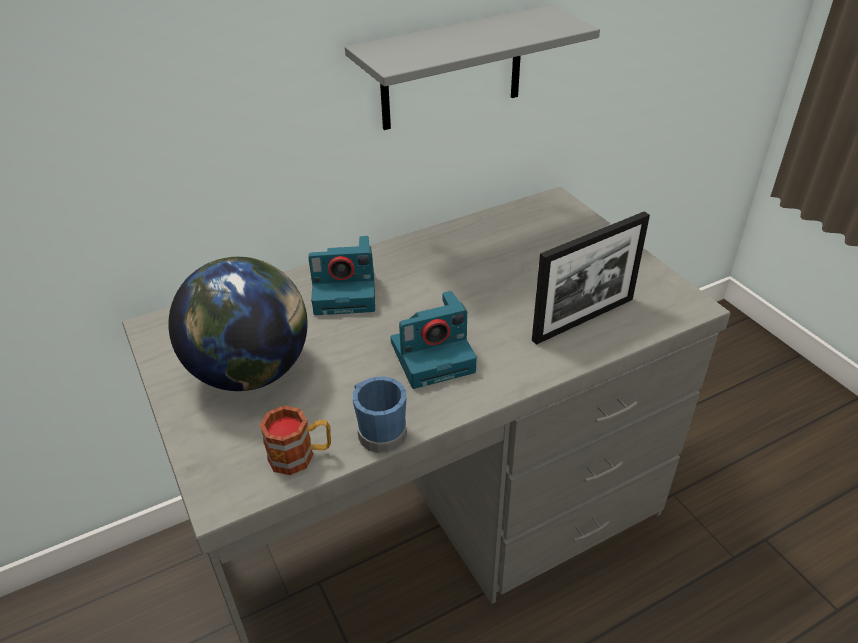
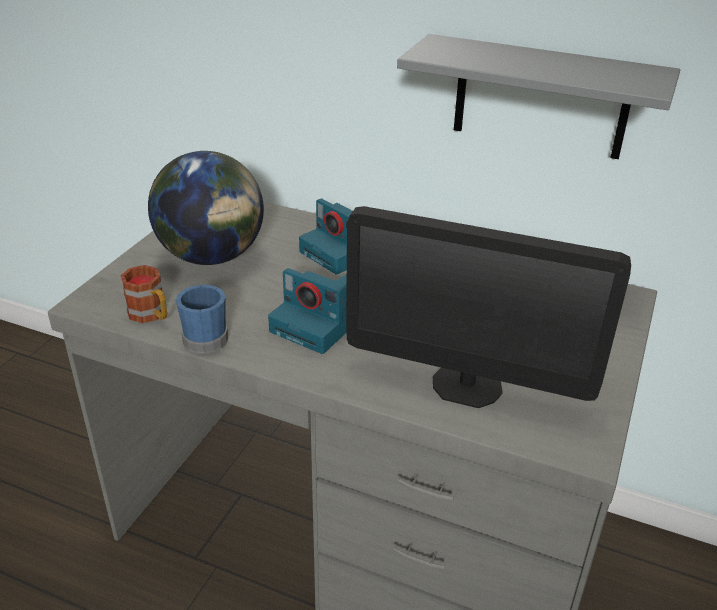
camera: 50 degrees right, 5 degrees down
picture frame [532,211,650,345] -> monitor [346,206,631,408]

